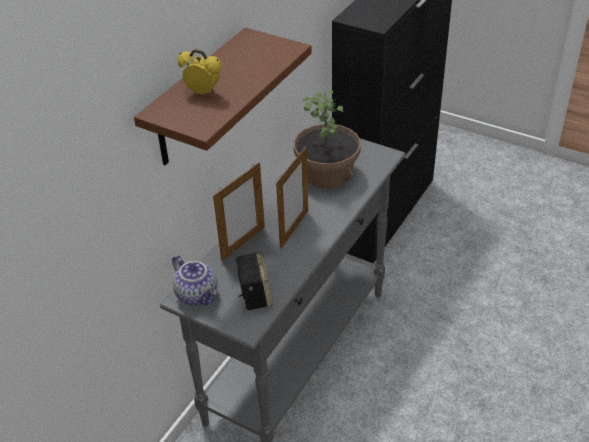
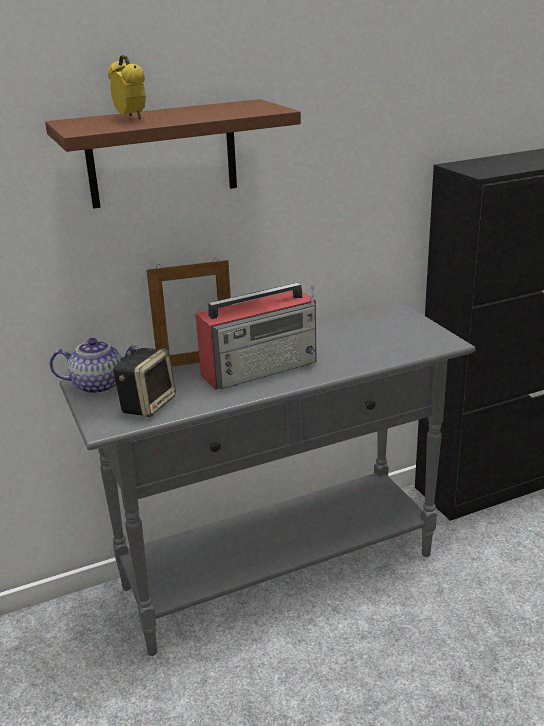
camera: 35 degrees right, 15 degrees down
teapot [172,255,217,306] -> teapot turned 90 degrees counterclockwise [50,338,140,394]
picture frame [276,146,308,249] -> radio [196,283,317,390]
potted plant [294,91,361,188] -> none

